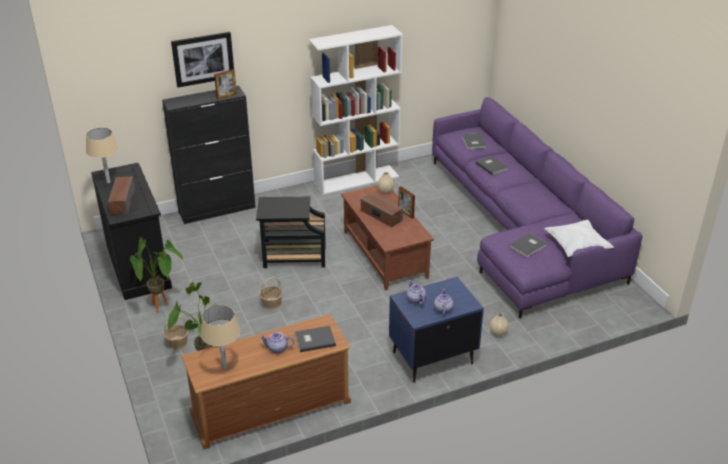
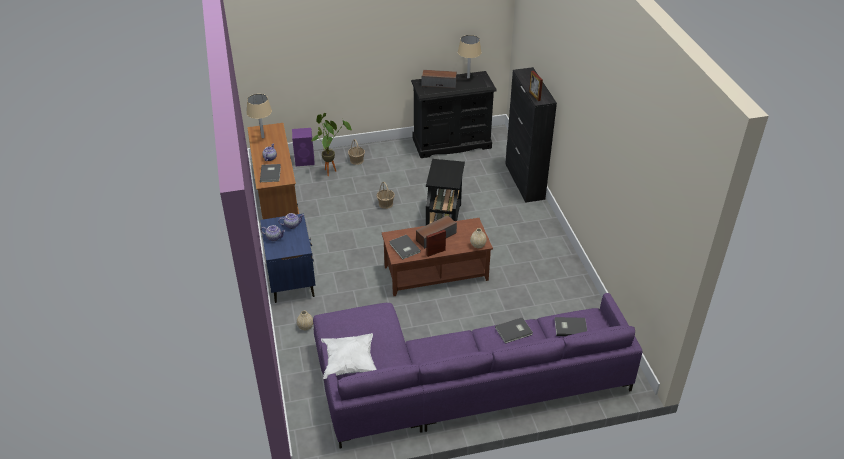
camera: 100 degrees right, 5 degrees up
potted plant [130,237,183,313] -> none
picture [171,32,234,88] -> none
white bookcase [309,25,403,195] -> none
grey book [509,233,547,258] -> grey book moved to [389,235,421,259]
none -> purple speaker [292,128,315,166]

